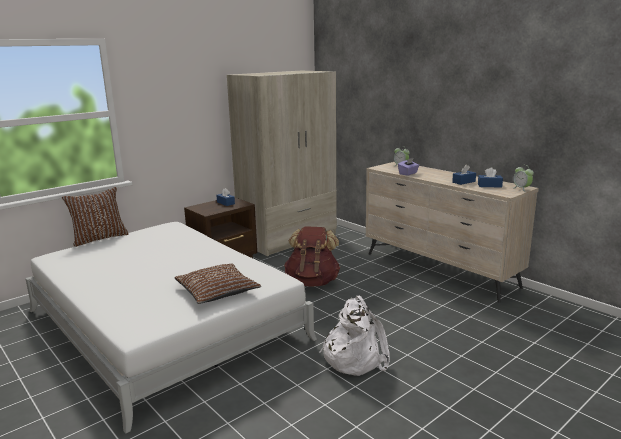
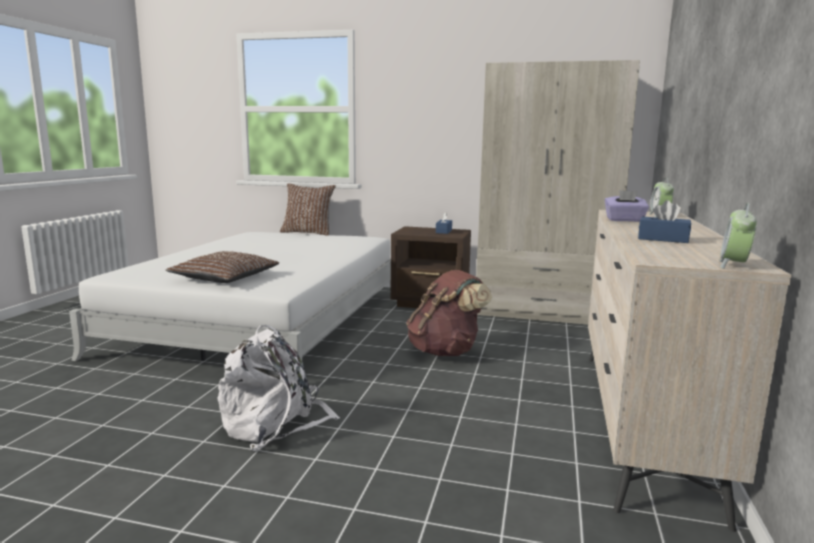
camera: 55 degrees right, 5 degrees down
blue tissue box [478,167,503,188] -> none

